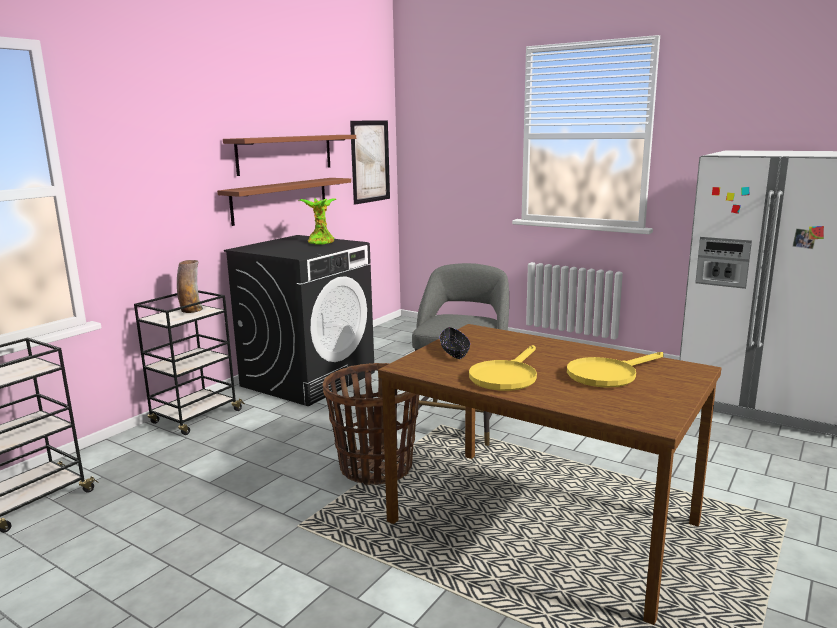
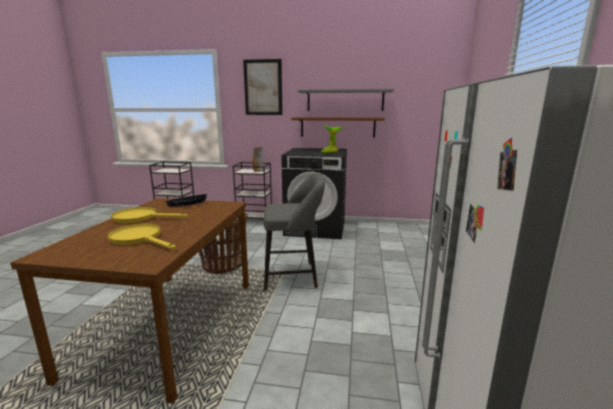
camera: 65 degrees right, 0 degrees up
brown shelf [223,135,356,176] -> grey shelf [298,89,394,111]
picture [350,120,390,205] -> picture moved to [243,59,283,115]

